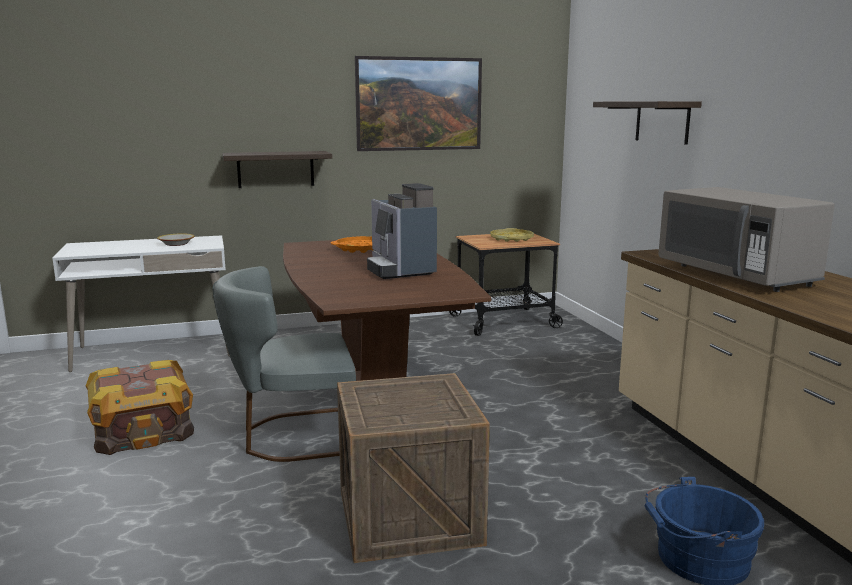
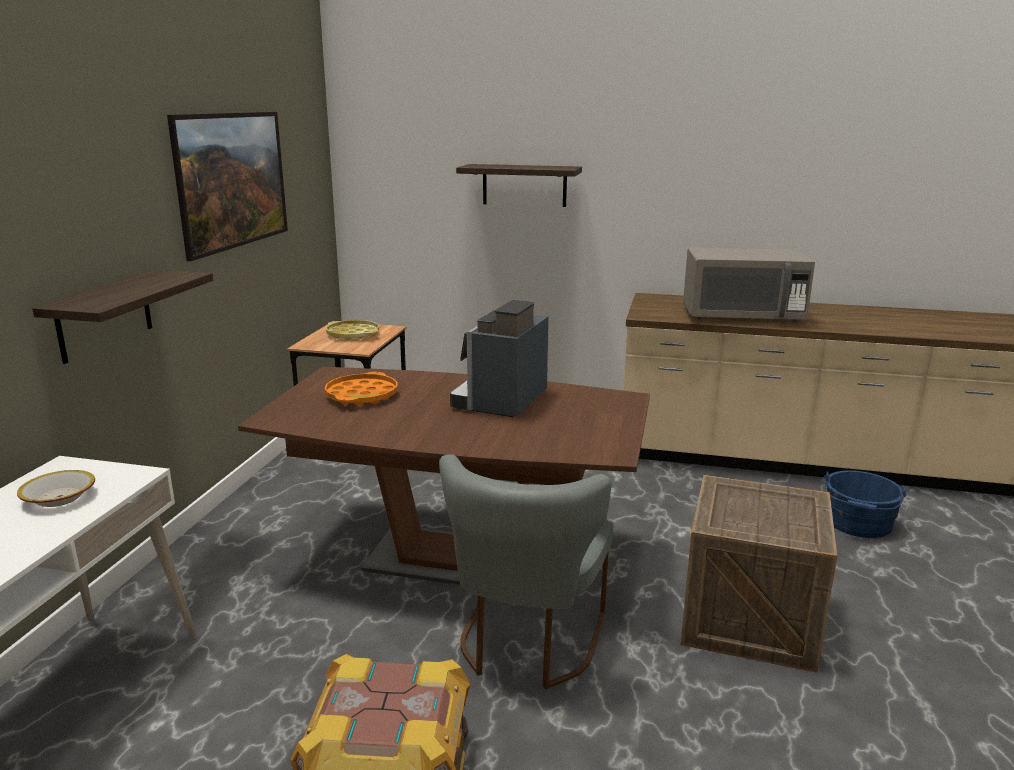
camera: 60 degrees left, 5 degrees up
coffee machine [367,183,437,279] -> coffee machine turned 105 degrees clockwise [450,300,549,417]

